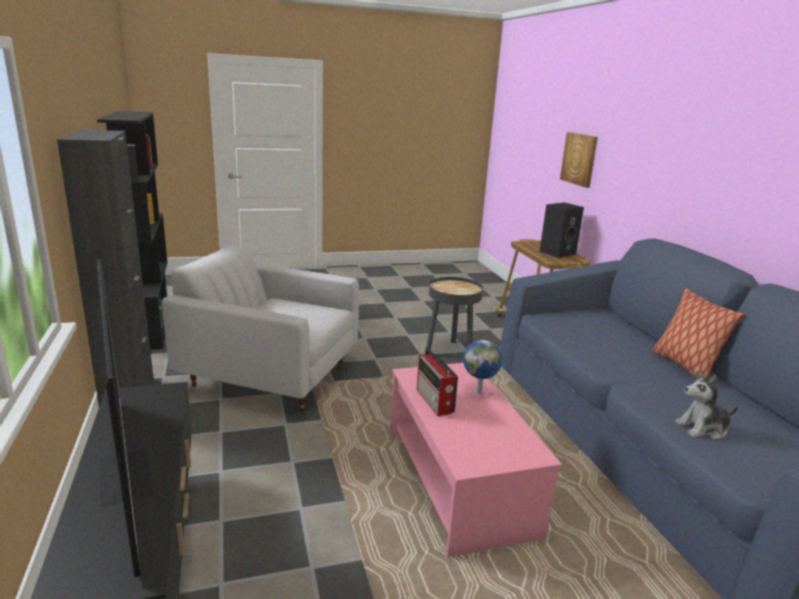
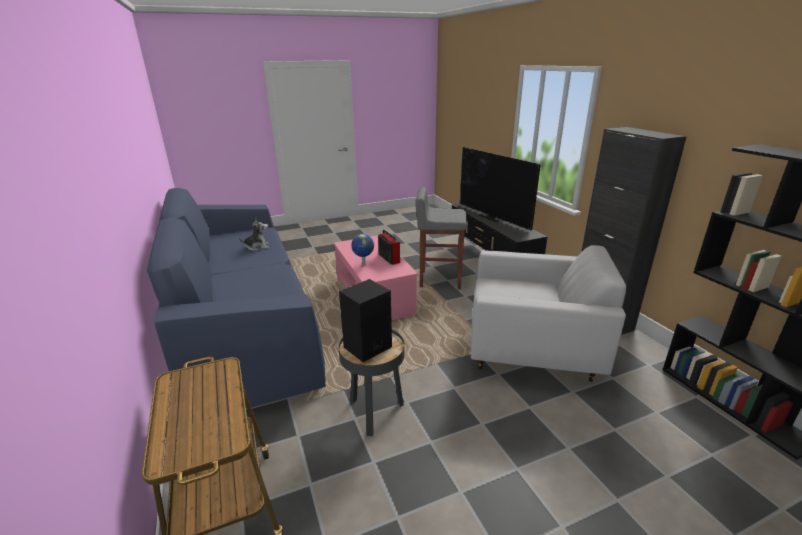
camera: 175 degrees right, 5 degrees up
black speaker [540,202,584,258] -> black speaker moved to [339,279,392,362]
picture [560,132,598,188] -> none
pillow [652,289,745,378] -> none
none -> grey stool [415,187,467,290]

